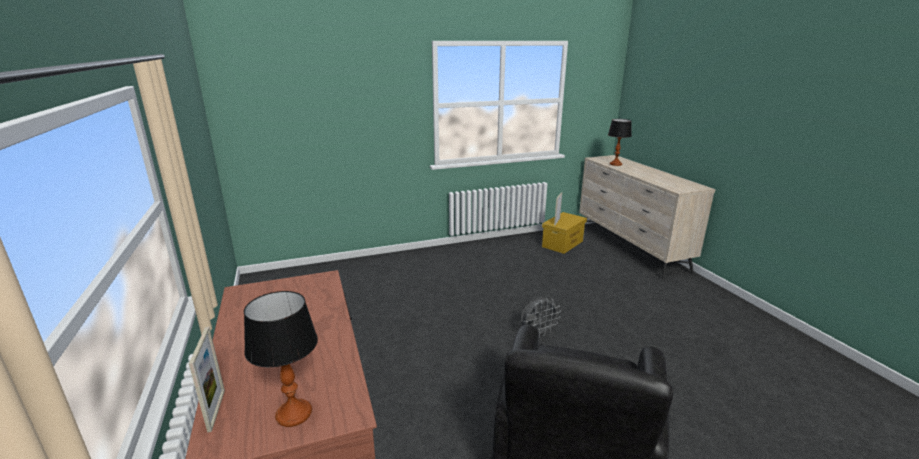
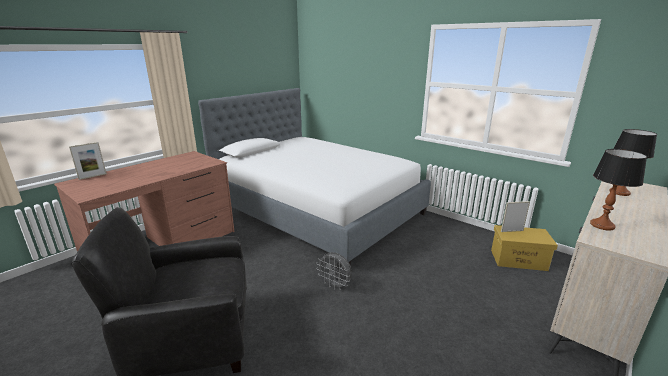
camera: 60 degrees right, 0 degrees up
table lamp [244,291,318,427] -> table lamp moved to [590,149,647,231]
none -> bed [198,88,431,269]

